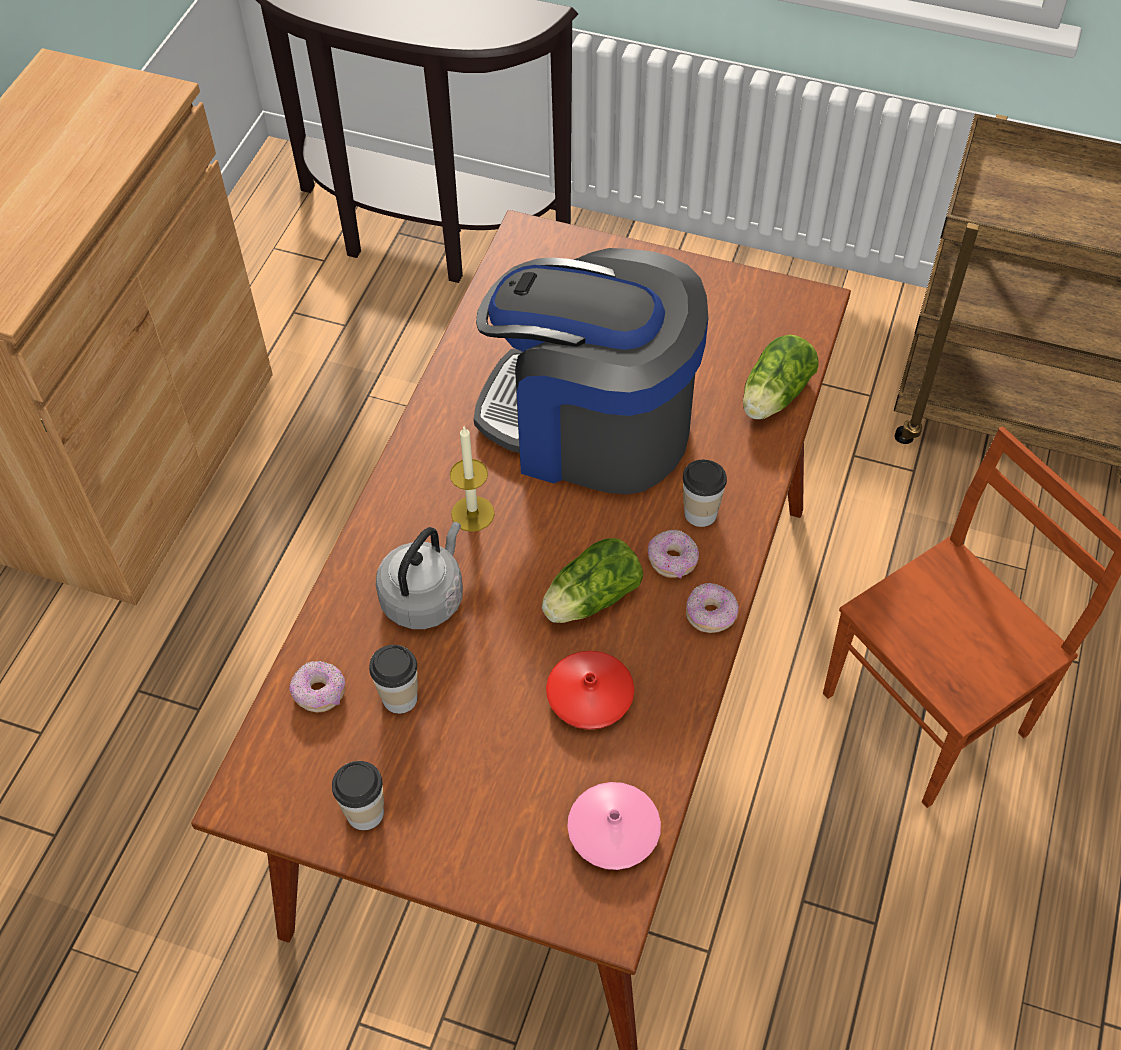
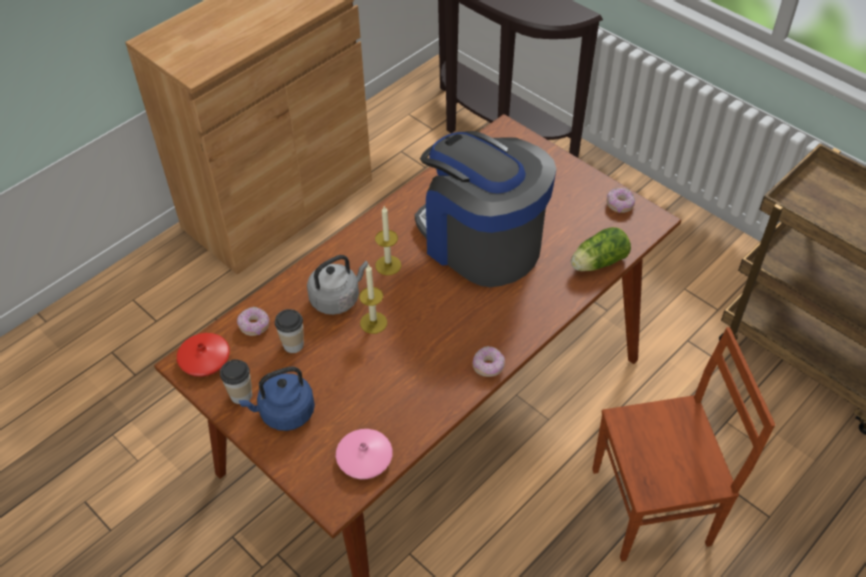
camera: 25 degrees right, 5 degrees down
lettuce [541,538,643,623] -> none
red vase [546,651,634,730] -> red vase moved to [177,333,230,377]
donut [648,529,699,578] -> donut moved to [607,188,635,213]
cup [683,460,727,527] -> none
none -> blue kettle [239,366,315,431]
none -> candle [359,265,387,334]

